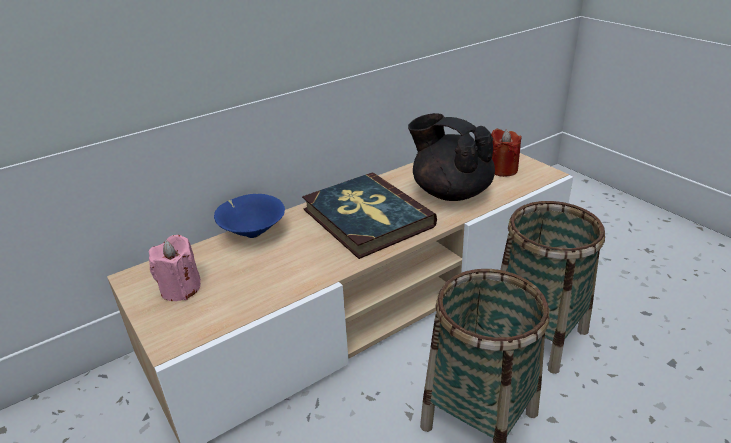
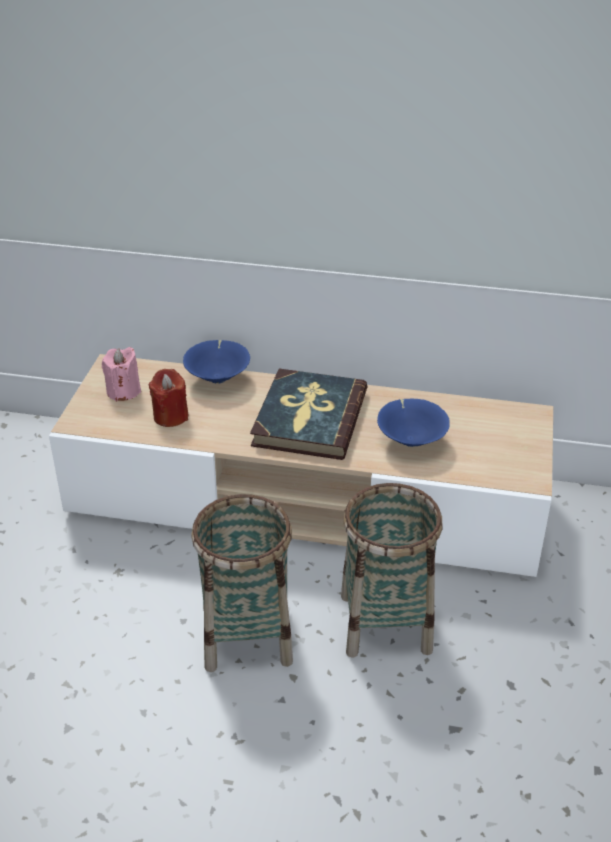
camera: 45 degrees right, 5 degrees up
black teapot [408,113,495,201] -> blue bowl [377,399,450,447]
red candle [491,129,522,177] -> red candle moved to [149,369,188,427]

